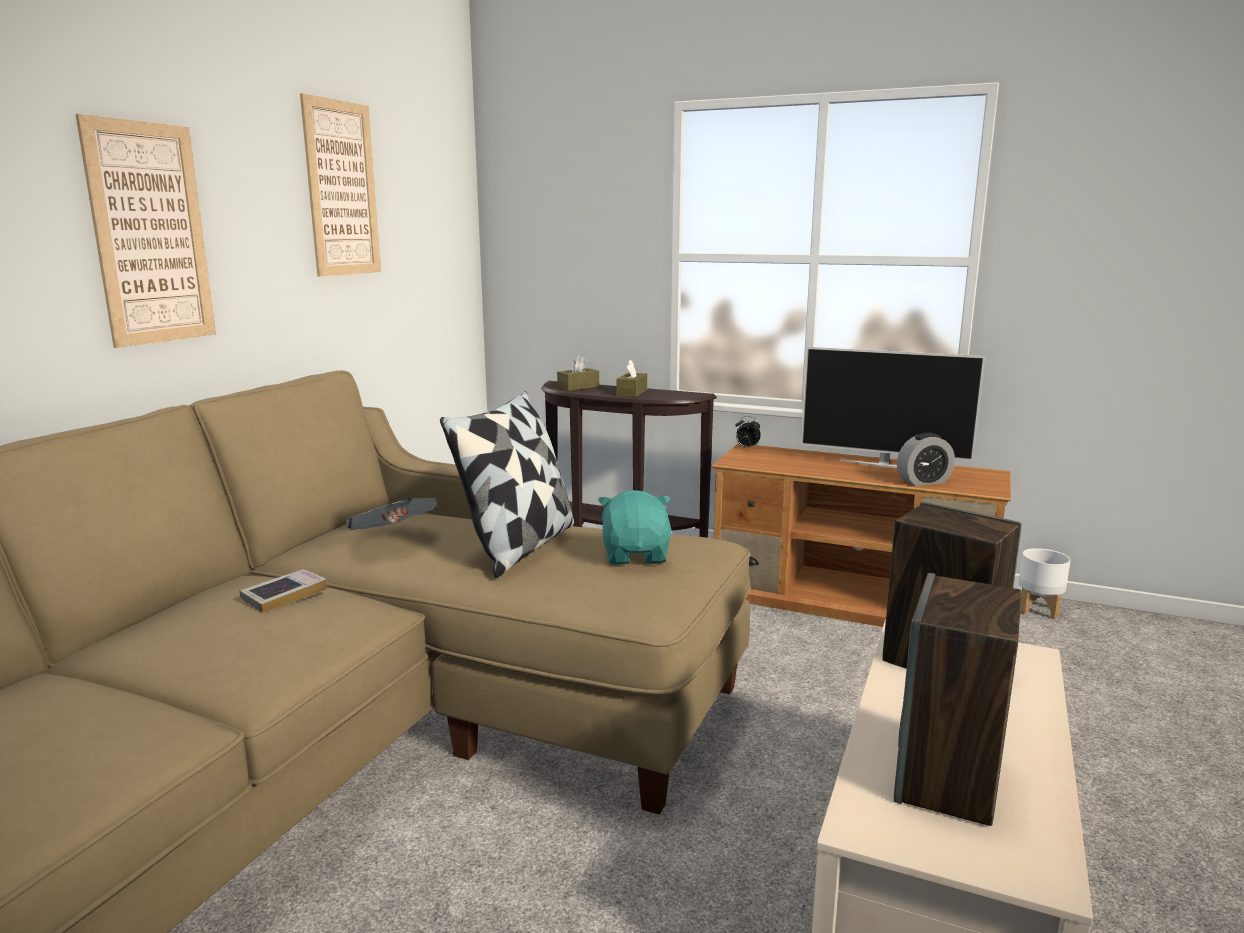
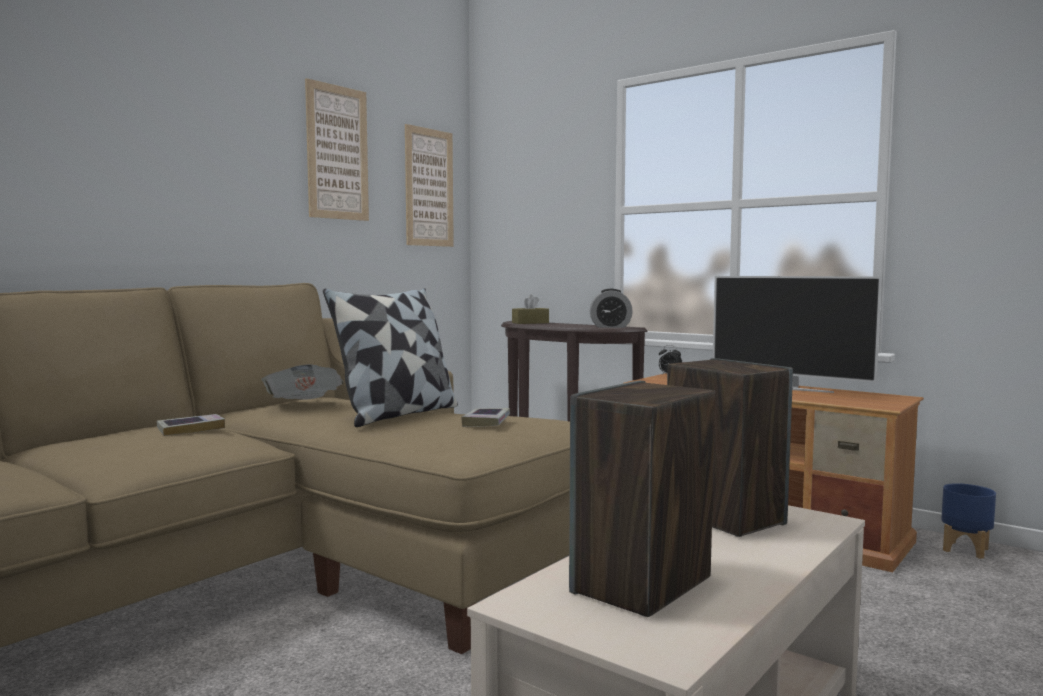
camera: 15 degrees right, 10 degrees down
picture [76,114,216,348] -> picture moved to [405,124,454,247]
turquoise plush toy [598,490,671,565] -> book [461,408,510,427]
brown tissue box [616,360,647,397] -> none
alarm clock [897,433,955,486] -> alarm clock moved to [590,289,633,328]
white planter [1019,548,1071,619] -> blue planter [941,483,996,559]

